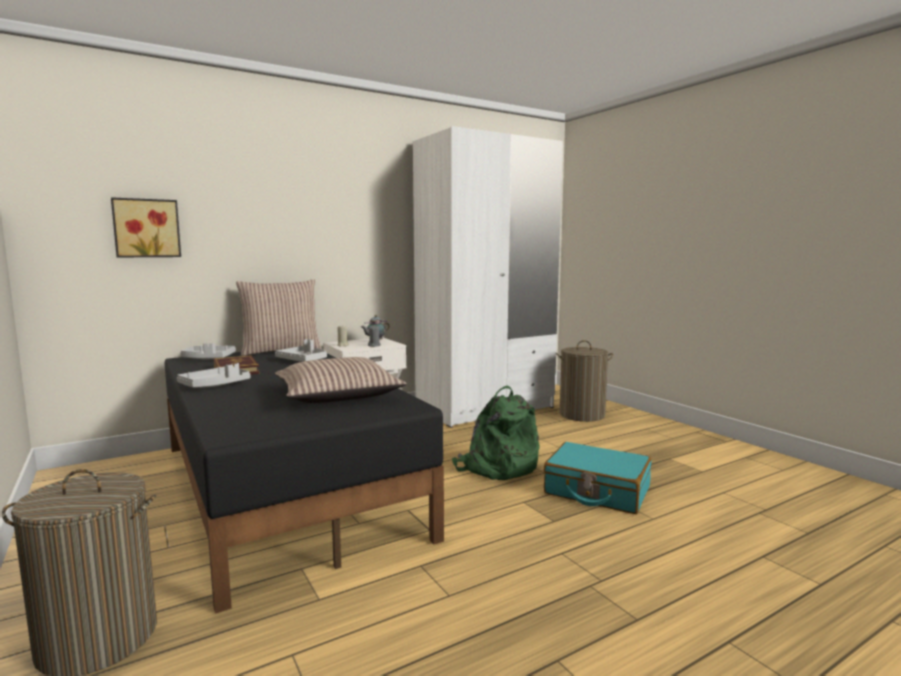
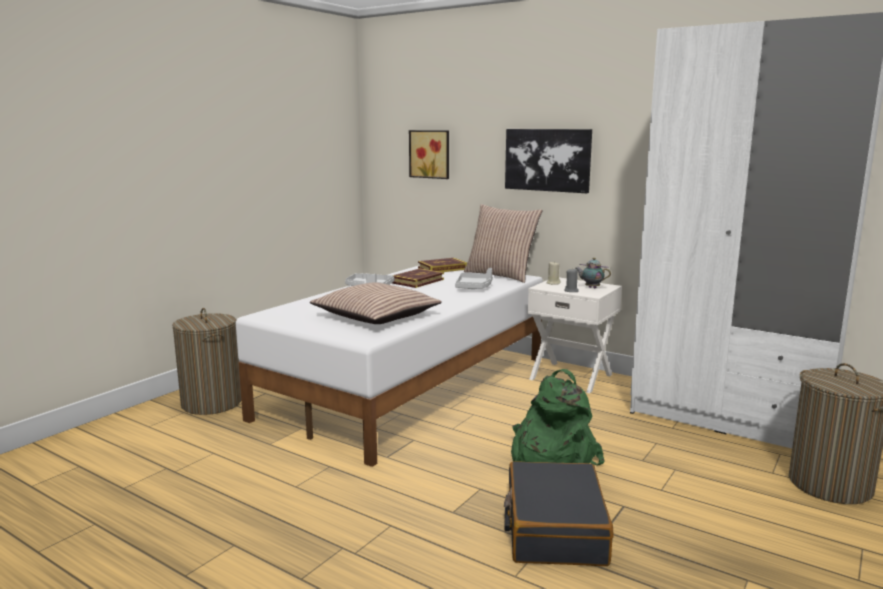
camera: 65 degrees right, 5 degrees up
black bed [165,351,444,614] -> white bed [236,265,543,467]
grey tray [180,343,236,359] -> book [418,258,467,272]
turquoise suitcase [544,442,652,514] -> black suitcase [504,461,614,566]
none -> picture [505,129,592,193]

